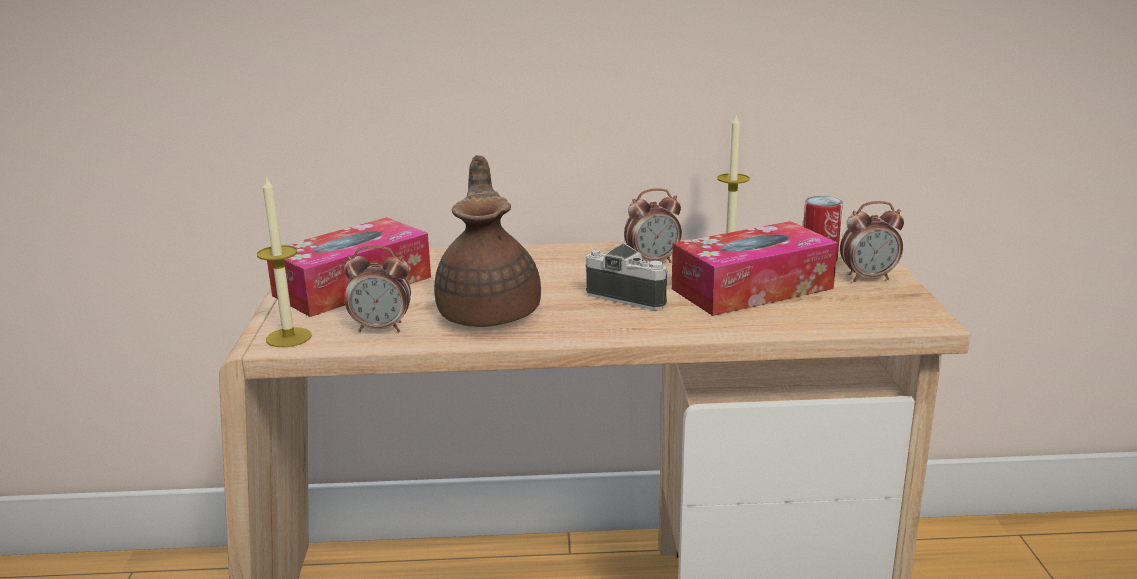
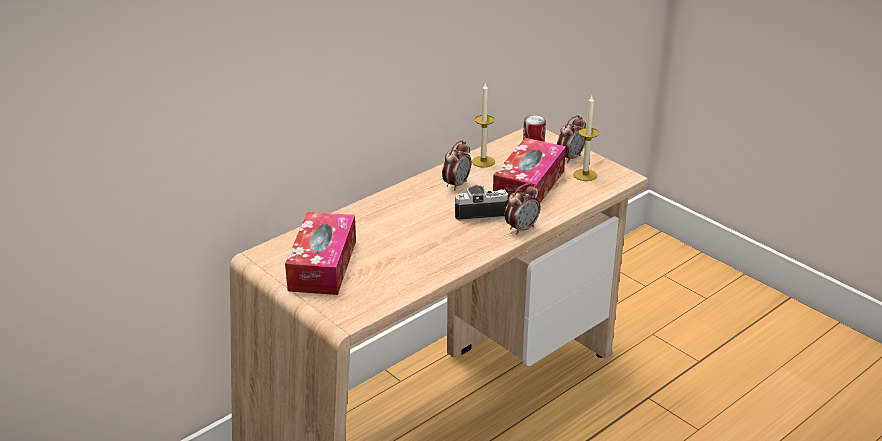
camera: 40 degrees left, 10 degrees up
candle [257,175,312,347] -> candle moved to [574,96,599,181]
alarm clock [344,245,411,332] -> alarm clock moved to [505,183,540,235]
brown teapot [434,155,541,327] -> none

